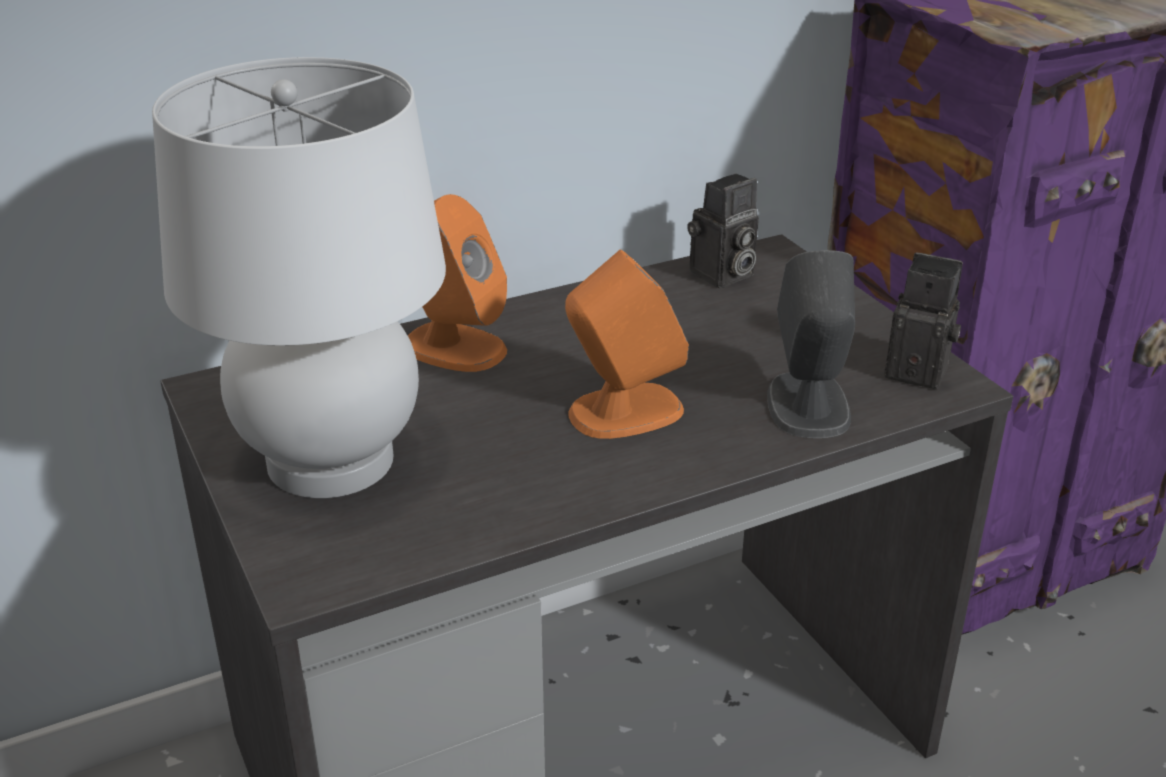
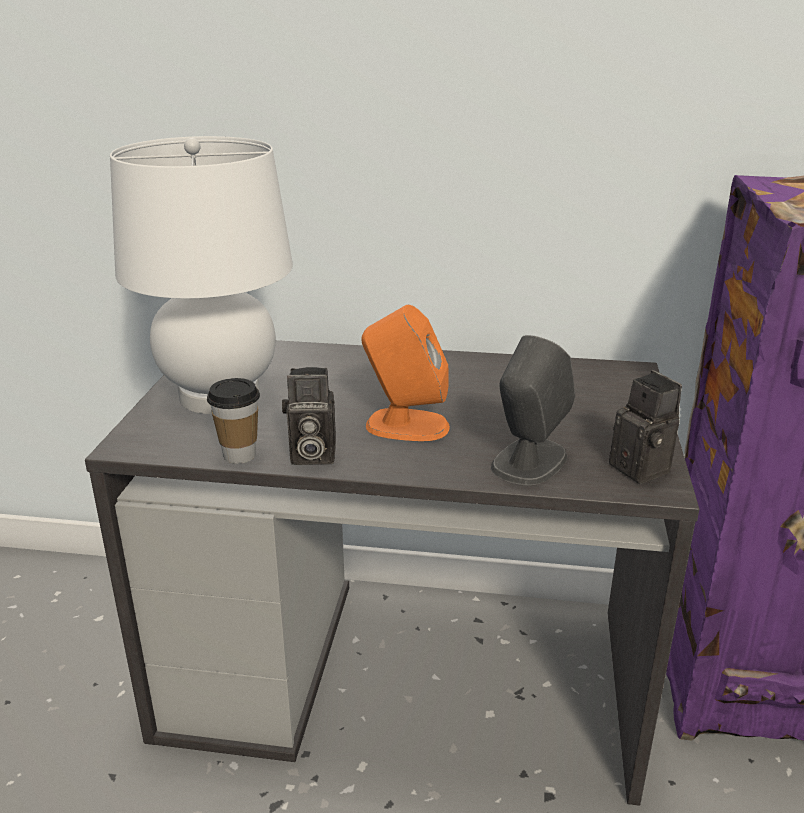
camera: 35 degrees right, 5 degrees down
orange speaker [408,194,507,372] -> none
camera [688,173,759,288] -> camera moved to [282,367,336,465]
none -> cup [207,378,260,464]

